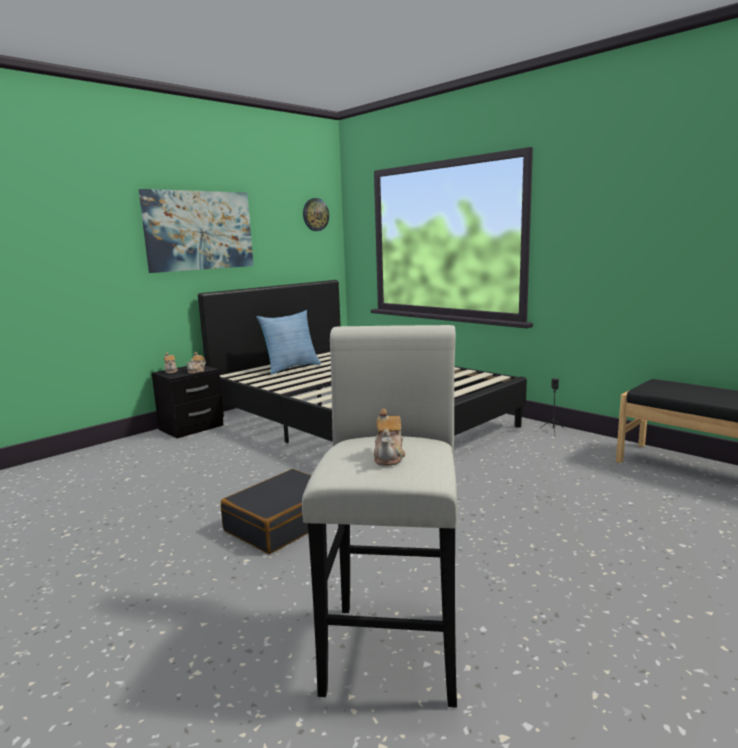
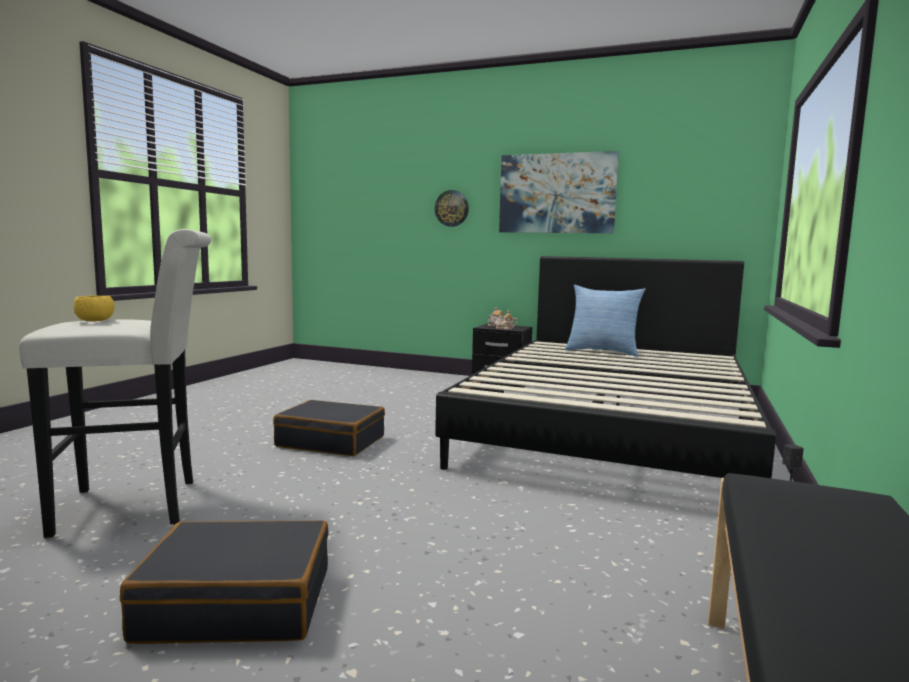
camera: 65 degrees right, 5 degrees down
wall clock [303,198,329,231] -> wall clock moved to [435,190,469,227]
teapot [374,409,405,466] -> yellow bowl [73,295,115,322]
none -> black suitcase [120,520,329,644]

